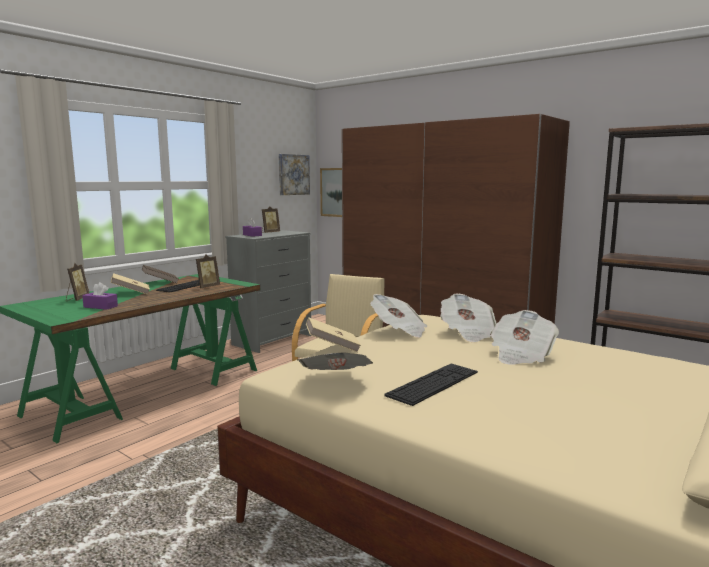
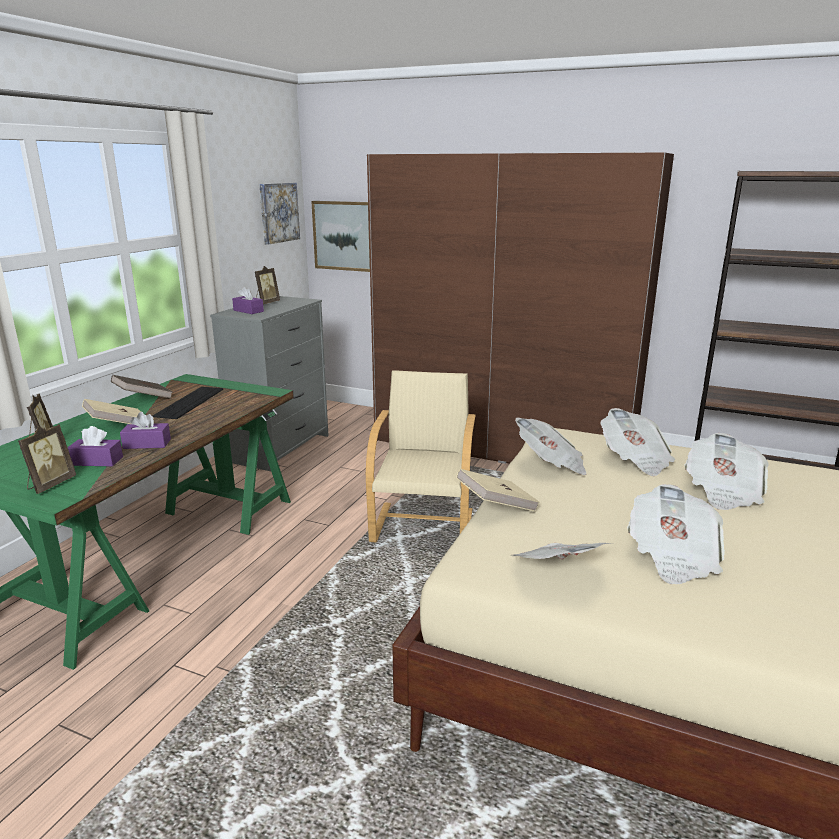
camera: 15 degrees left, 10 degrees up
picture frame [196,255,220,288] -> picture frame moved to [18,424,76,494]
keyboard [384,363,478,406] -> newspaper [628,484,725,584]
none -> purple tissue box [120,412,171,449]

